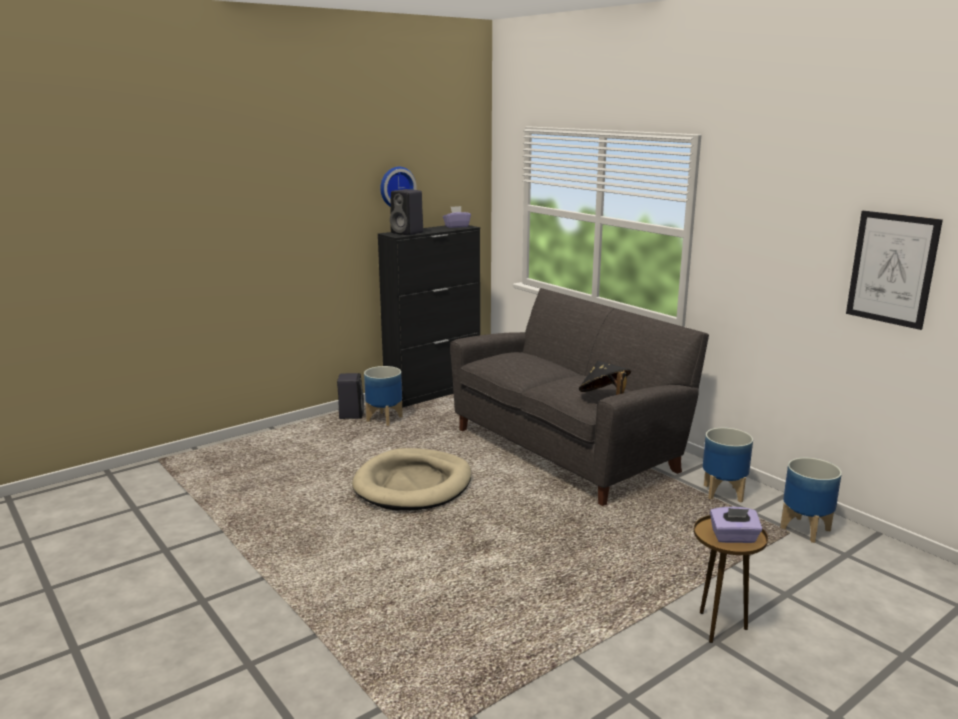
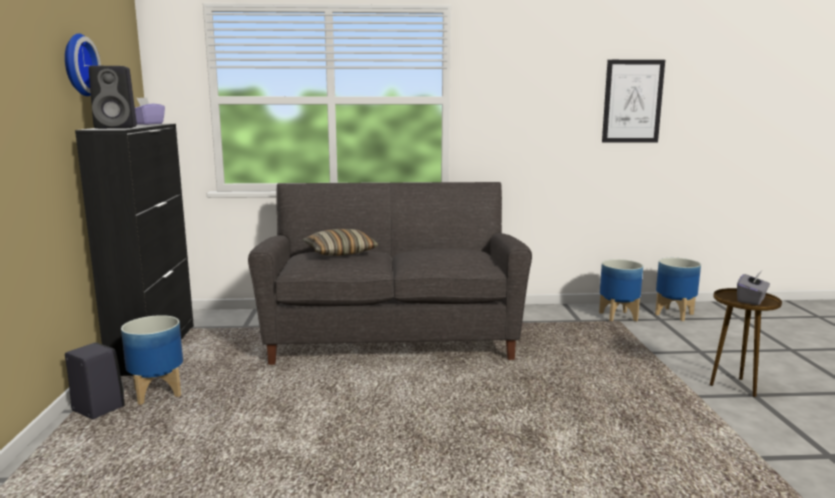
camera: 55 degrees left, 5 degrees down
beige dog bed [352,448,471,510] -> none
black hat [579,361,631,395] -> none
planter [703,428,753,503] -> planter moved to [655,258,701,321]
purple tissue box [710,507,762,543] -> grey tissue box [737,271,770,305]
none -> pillow [302,229,378,256]

